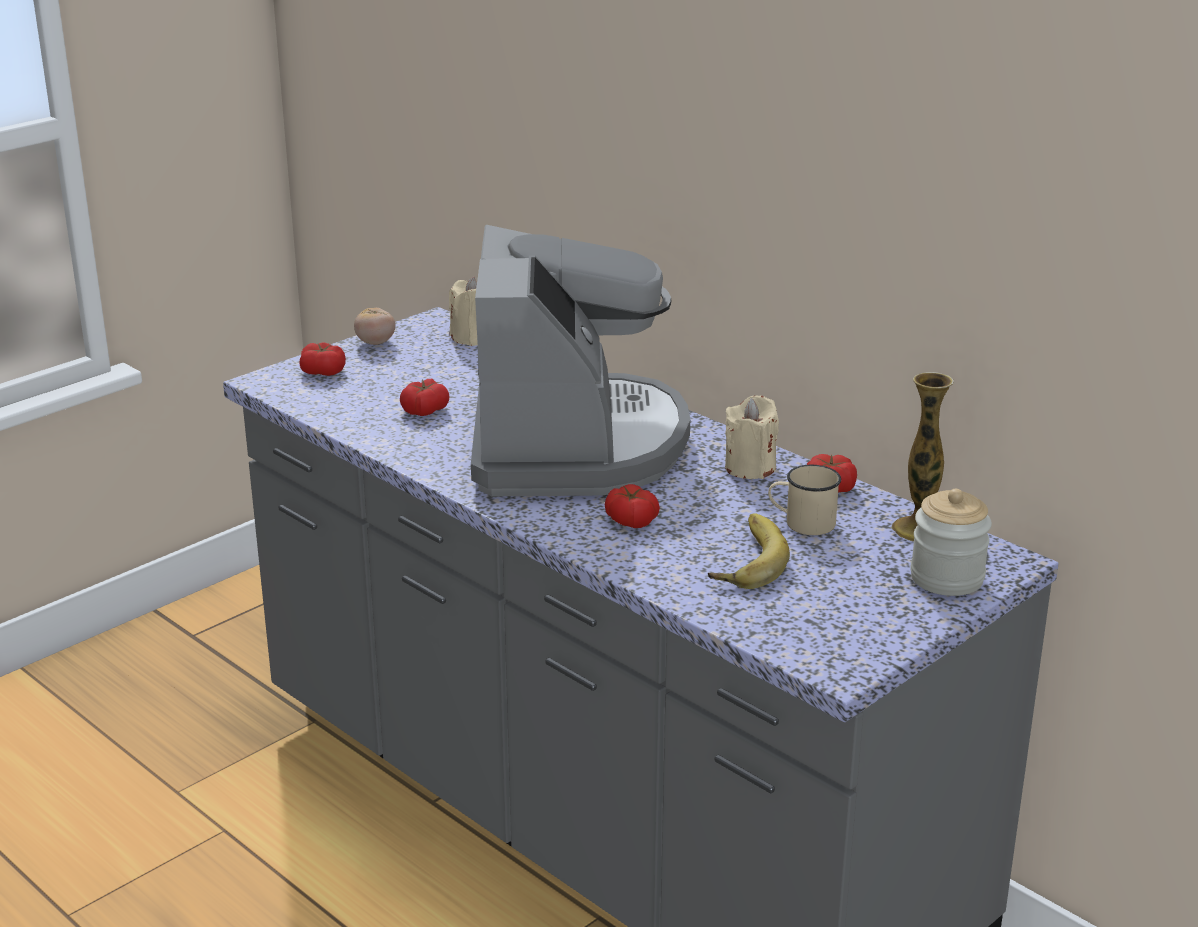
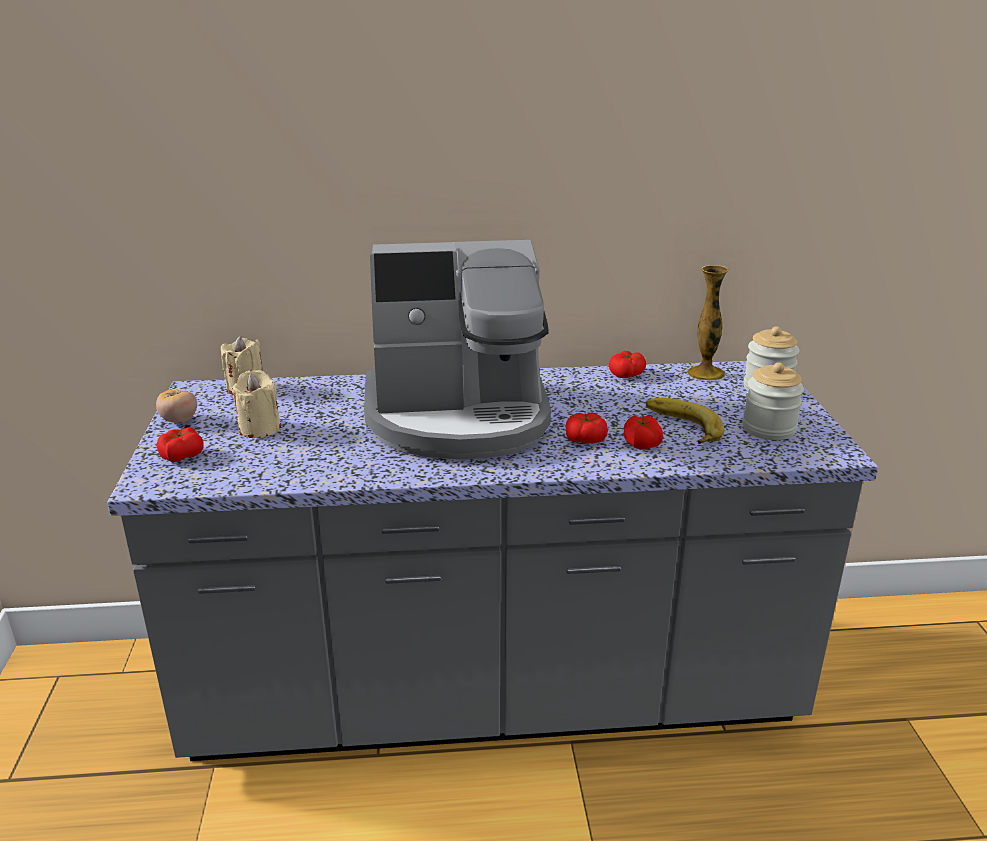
camera: 50 degrees left, 0 degrees up
tomato [400,379,450,416] -> tomato moved to [624,415,663,450]
coffee machine [471,225,690,496] -> coffee machine turned 135 degrees clockwise [364,240,551,460]
beige candle [725,395,779,479] -> beige candle moved to [231,370,281,438]
beige mug [768,465,841,535] -> none
none -> jar [742,362,804,440]

